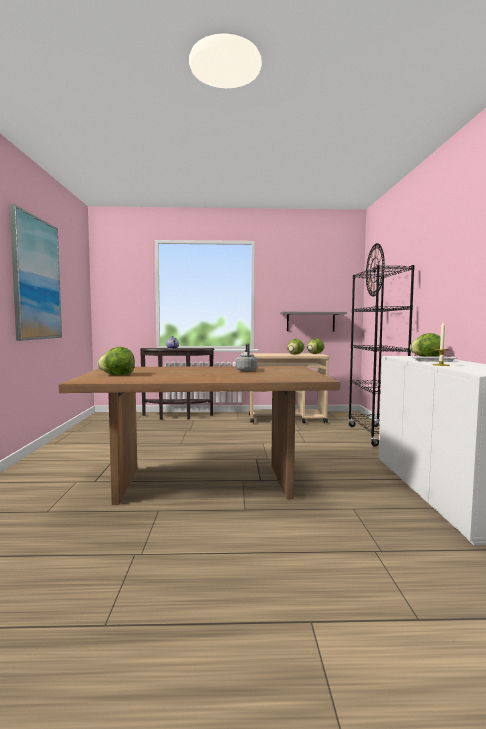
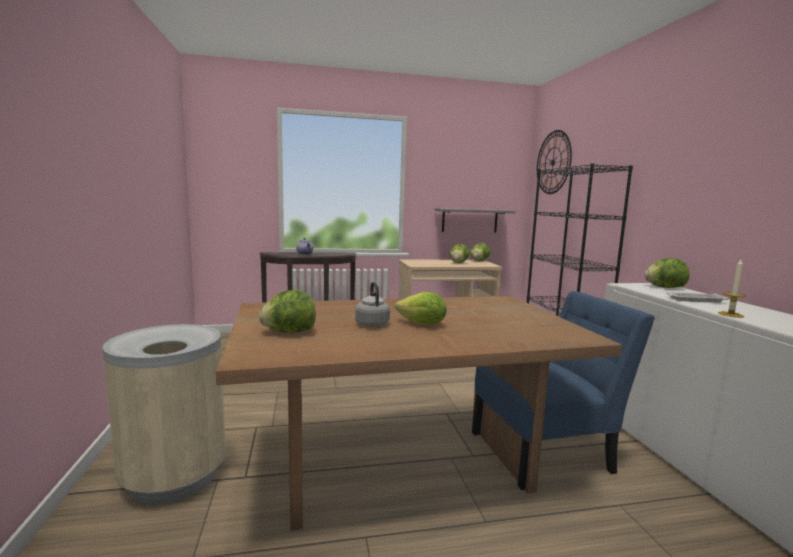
camera: 10 degrees left, 5 degrees up
picture [9,204,62,341] -> none
grey kettle [235,343,258,371] -> grey kettle moved to [355,282,390,327]
none -> beige trash can [103,324,226,505]
none -> lettuce [395,292,447,325]
none -> blue chair [472,291,655,490]

